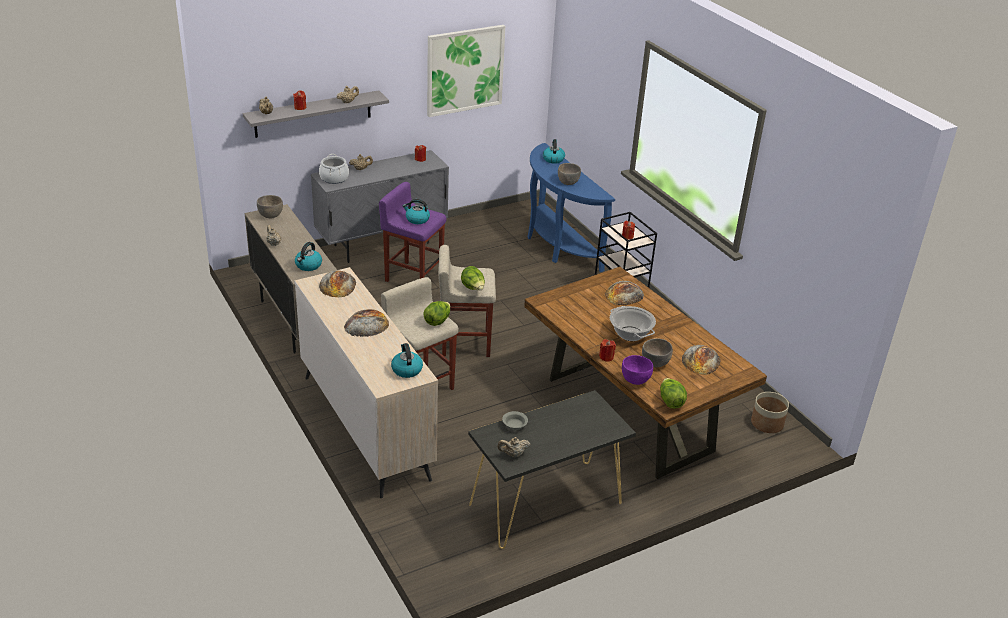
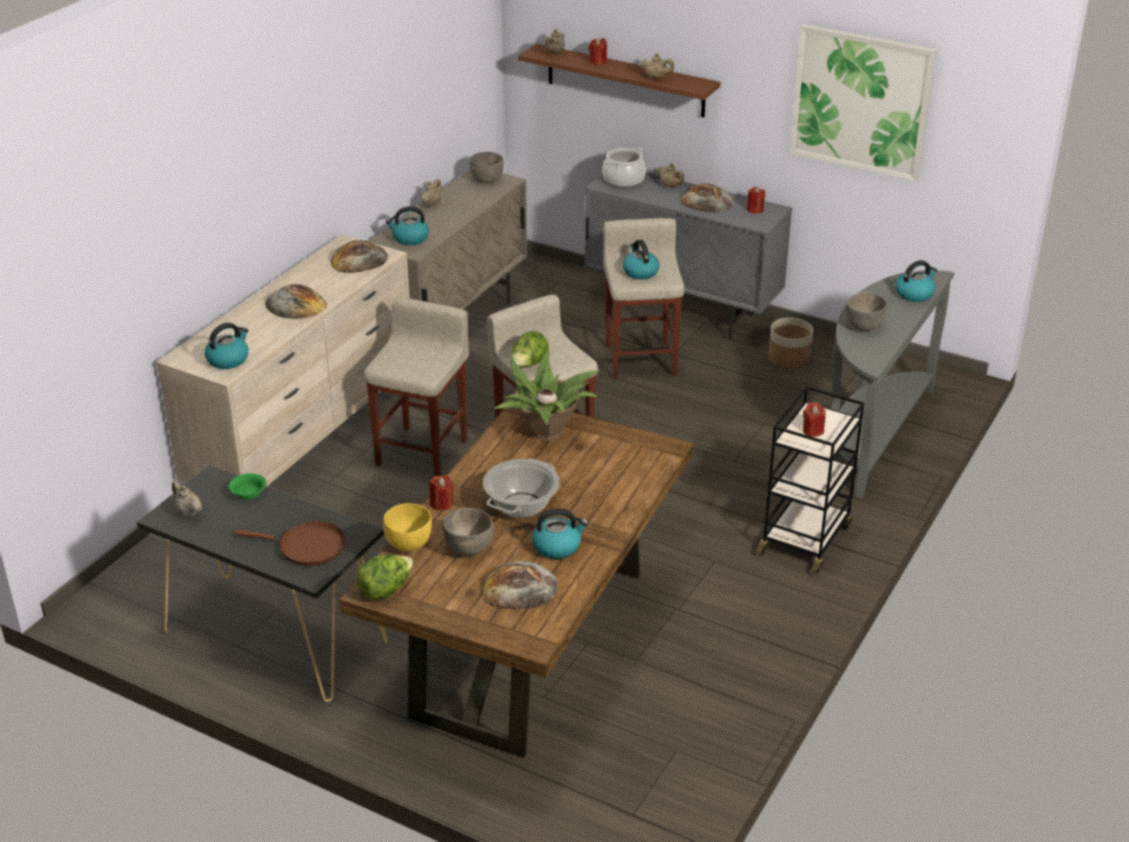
camera: 60 degrees right, 0 degrees up
grey shelf [243,90,389,138] -> brown shelf [518,44,721,118]
purple stool [379,182,446,282] -> beige stool [603,218,684,380]
lettuce [424,301,451,326] -> none
grey bowl [502,411,528,430] -> green bowl [229,473,267,500]
blue console table [527,143,615,272] -> grey console table [831,270,954,498]
bread [605,281,644,305] -> bread moved to [680,183,735,213]
purple bowl [622,355,653,385] -> yellow bowl [383,503,432,552]
planter [751,392,789,433] -> planter moved to [768,318,814,369]
none -> brown frying pan [235,521,346,566]
none -> potted plant [494,351,597,441]
none -> kettle [532,508,588,559]

